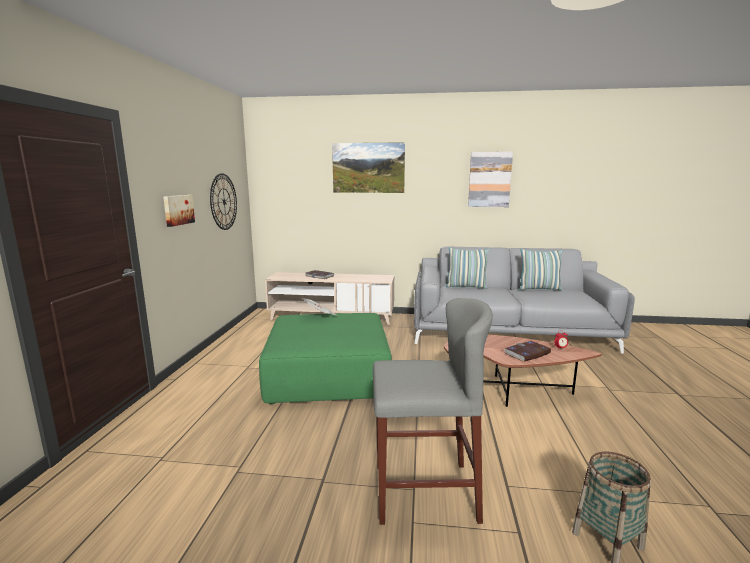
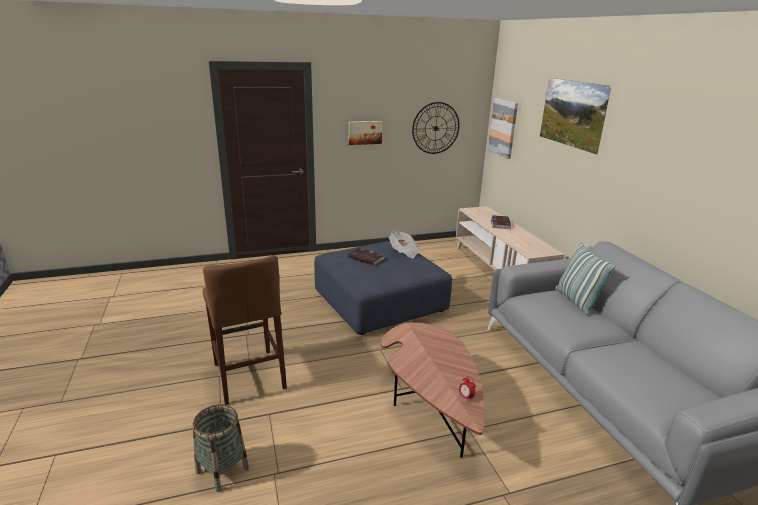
camera: 65 degrees right, 10 degrees up
green ottoman [259,313,392,404] -> blue ottoman [314,241,452,335]
grey stool [373,298,493,525] -> brown stool [202,255,287,405]
picture [468,152,513,207] -> picture moved to [488,98,518,159]
book [504,341,551,362] -> book moved to [348,247,385,265]
pillow [519,249,563,290] -> none

